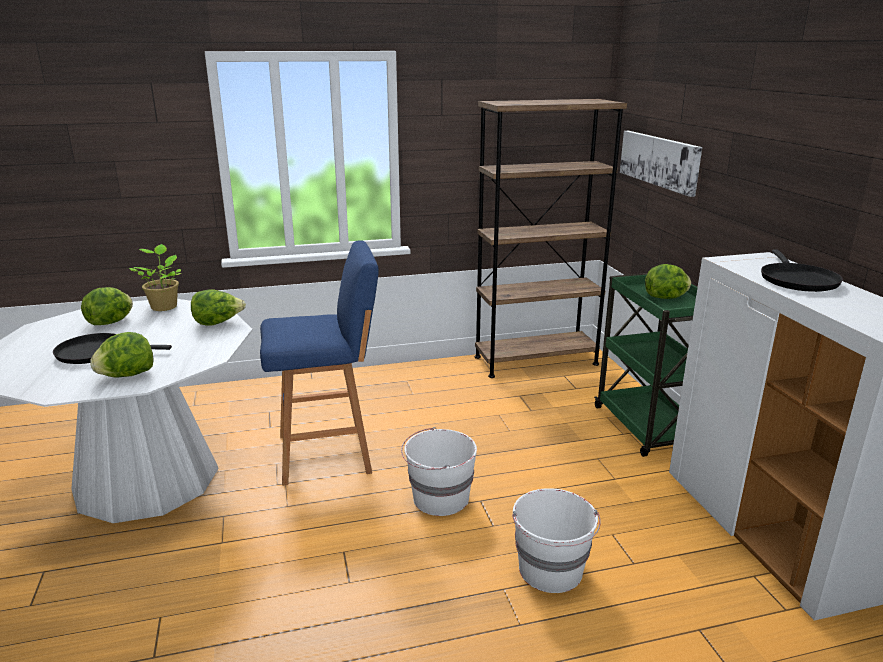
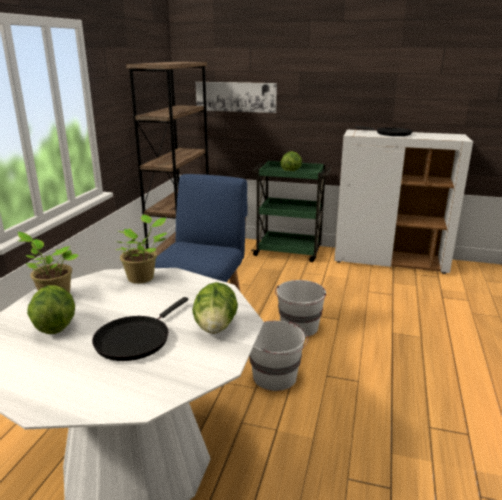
camera: 60 degrees left, 0 degrees up
lettuce [191,290,246,326] -> potted plant [115,214,168,284]
white bucket [512,488,601,593] -> white bucket moved to [249,320,308,391]

